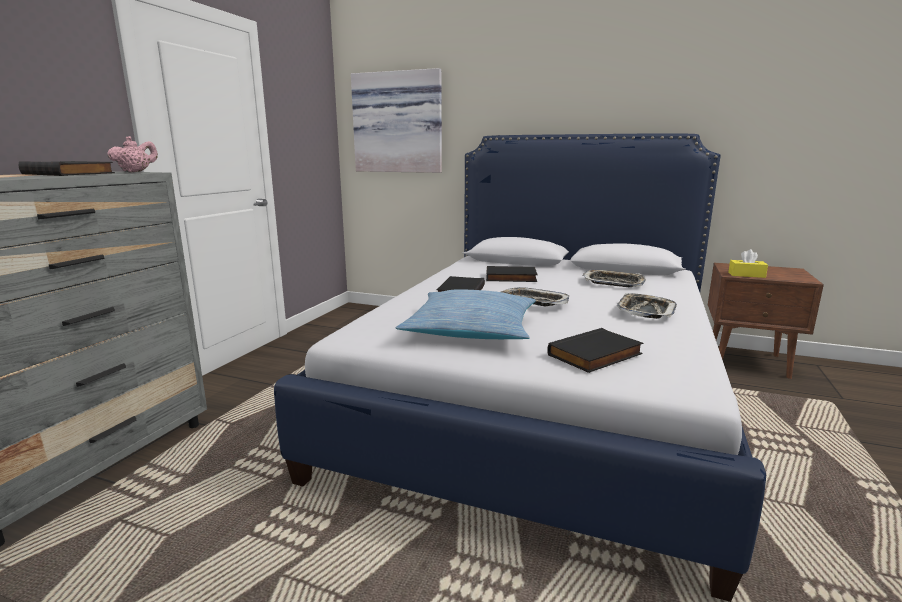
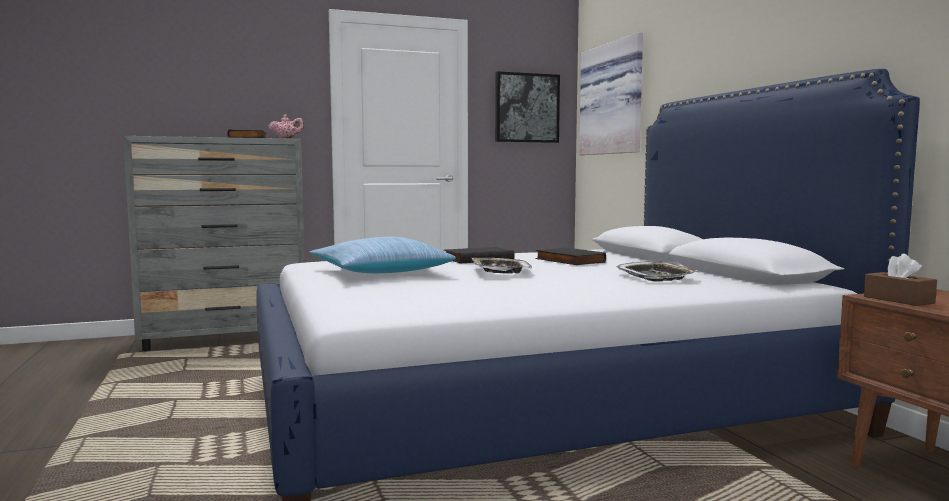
camera: 50 degrees right, 10 degrees down
black book [547,328,643,373] -> none
tray [617,293,677,319] -> none
yellow tissue box [728,249,768,278] -> brown tissue box [864,253,937,306]
none -> picture [495,71,560,143]

